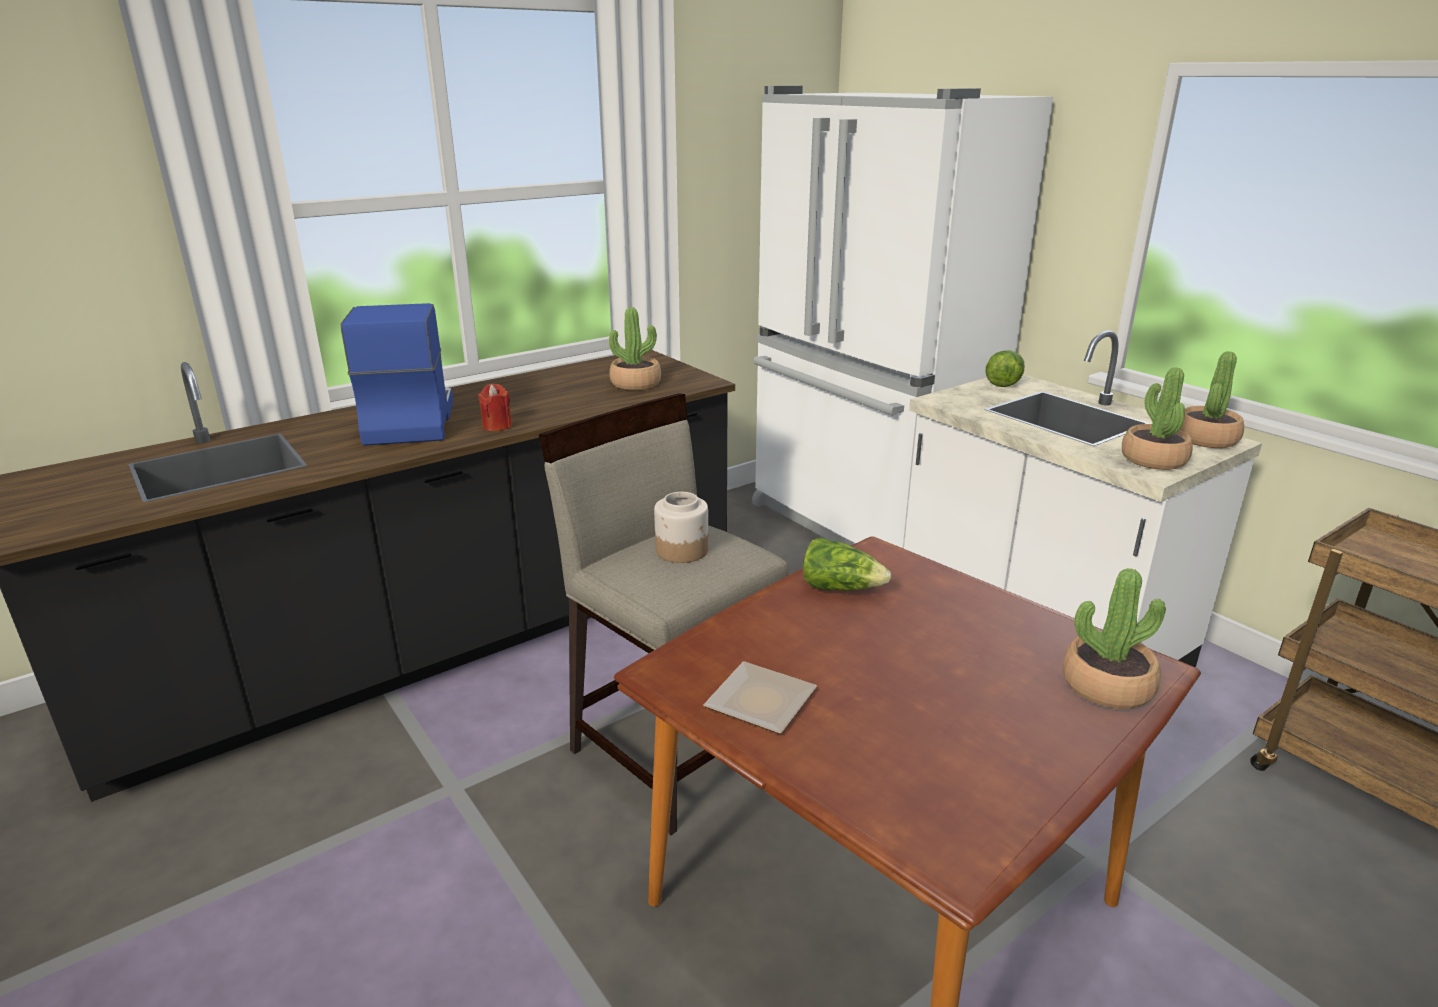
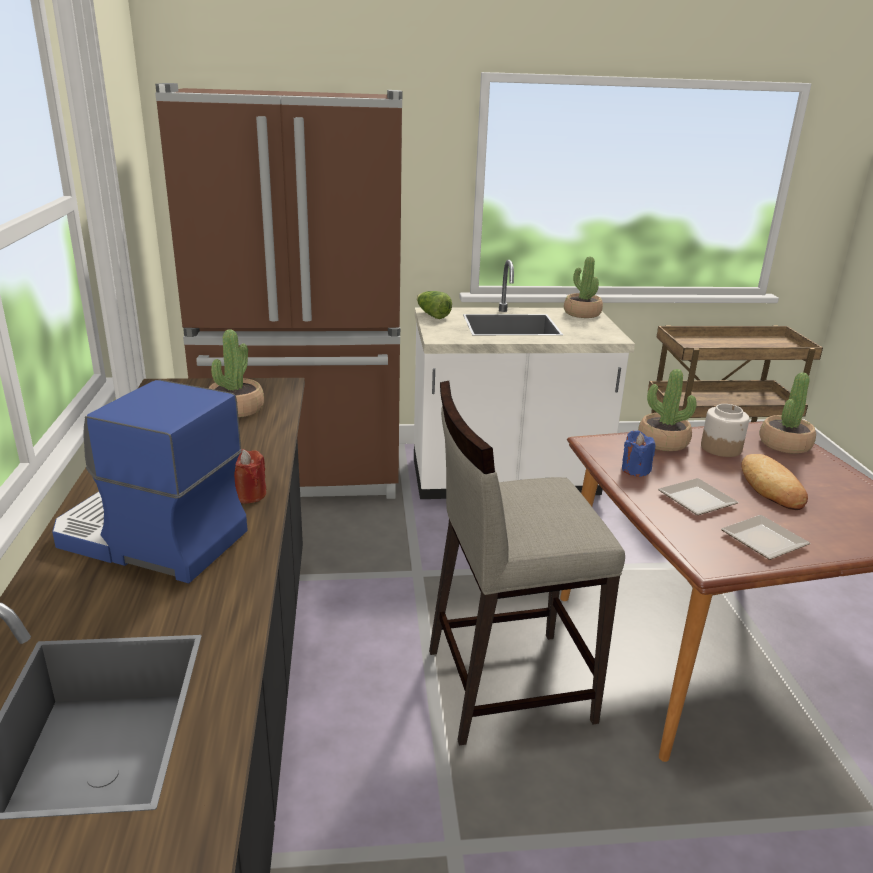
camera: 60 degrees left, 0 degrees up
jar [654,492,708,563] -> jar moved to [701,404,749,457]
white fridge [752,86,1053,549] -> brown fridge [155,83,403,499]
lettuce [803,538,892,590] -> blue candle [622,431,655,477]
potted plant [1122,367,1193,470] -> potted plant moved to [638,369,696,451]
none -> plate [658,478,739,515]
none -> bread [741,454,808,510]

